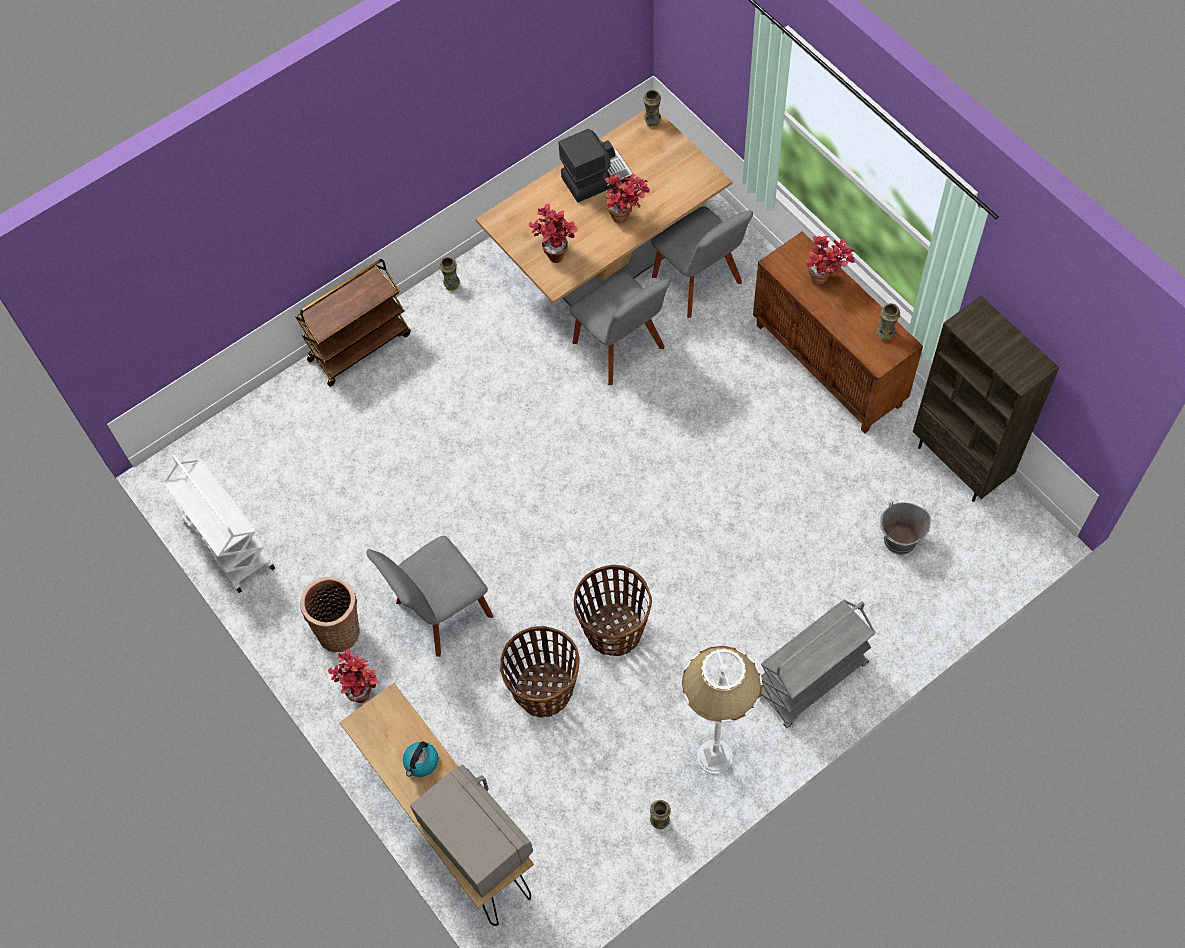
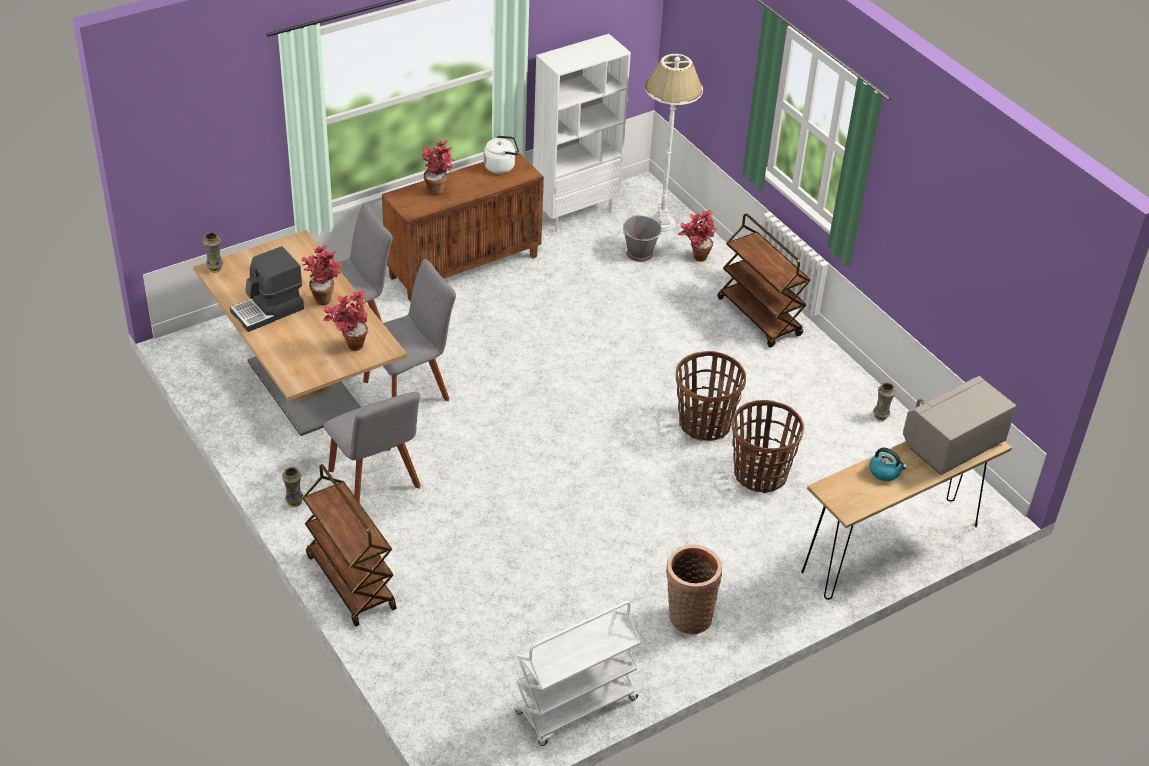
camera: 90 degrees left, 20 degrees down
potted plant [328,649,378,703] -> potted plant moved to [678,210,717,262]
grey chair [366,536,493,657] -> grey chair moved to [324,392,421,503]
coffee machine [558,129,633,202] -> coffee machine turned 105 degrees counterclockwise [230,246,304,332]
white floor lamp [682,646,763,775] -> white floor lamp moved to [645,54,703,232]
grey cart [761,599,876,728] -> brown cart [717,213,811,348]
vase [877,303,900,340] -> white kettle [484,135,520,174]
brown bookcase [913,296,1059,502] -> white bookcase [533,34,631,232]

